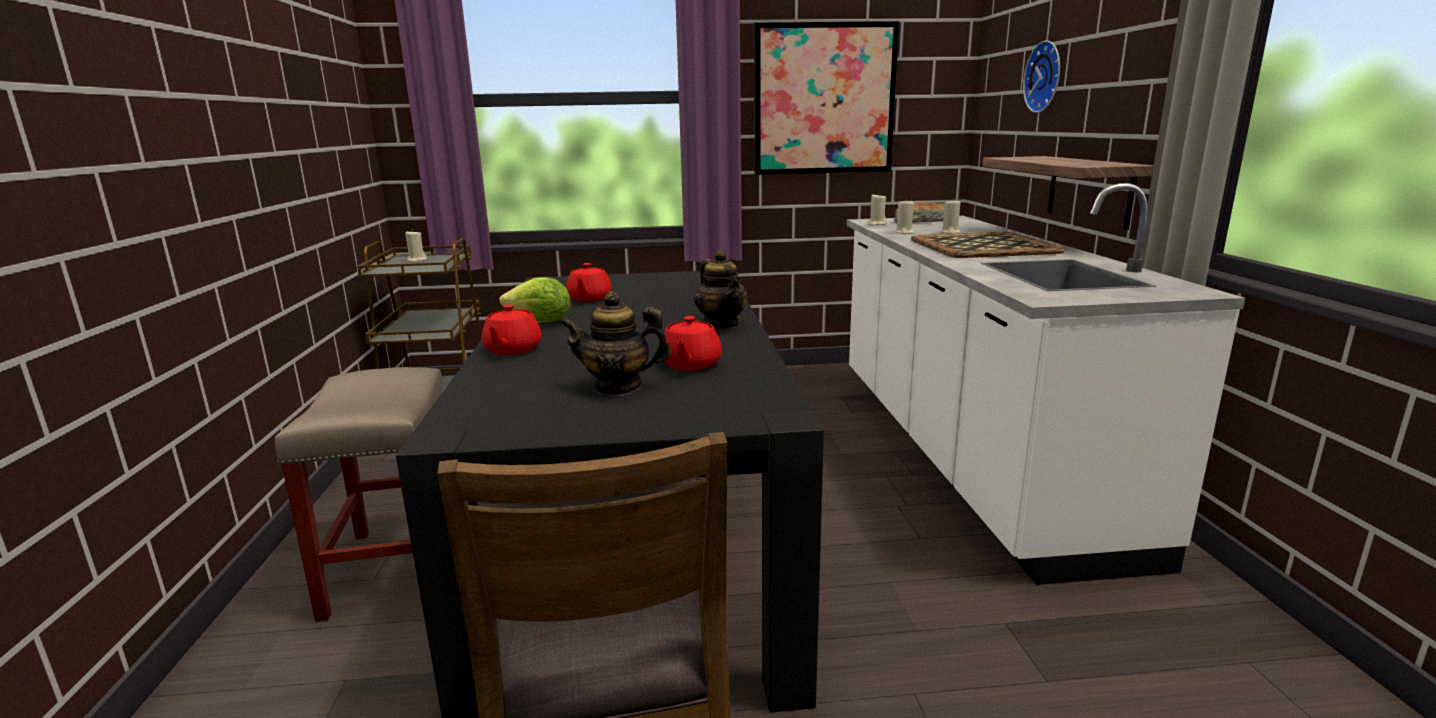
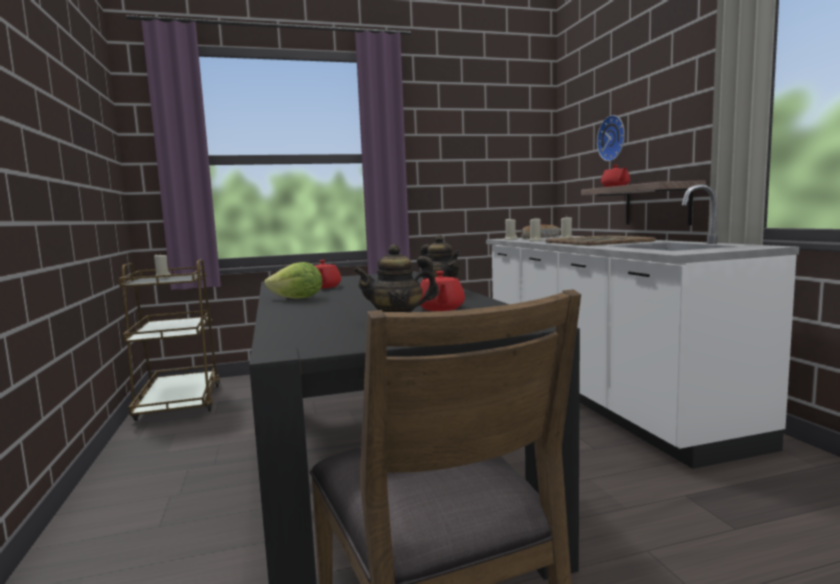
camera: 10 degrees left, 10 degrees down
beige stool [275,367,445,622] -> none
red teapot [482,304,542,355] -> red teapot moved to [601,165,630,187]
picture [754,21,899,175] -> none

